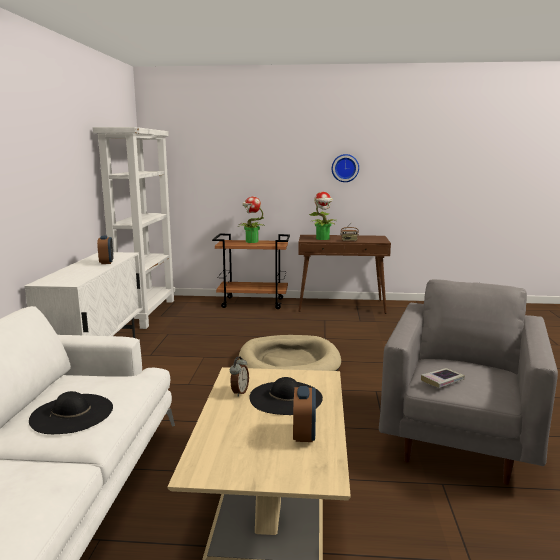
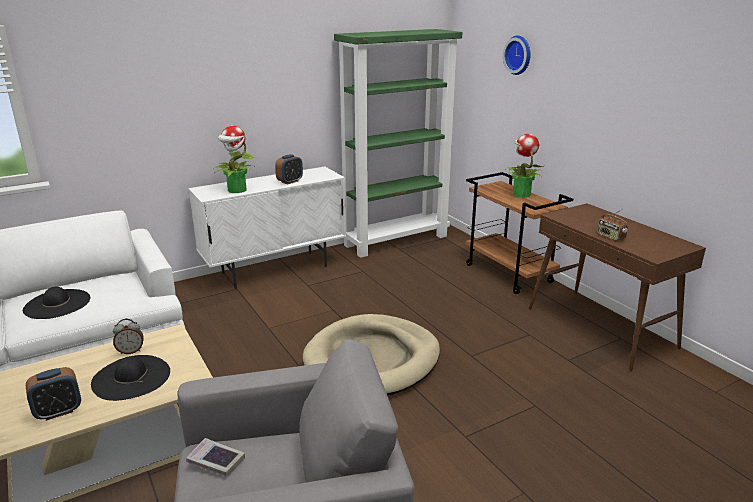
camera: 55 degrees right, 10 degrees up
white bookcase [93,127,175,329] -> green bookcase [334,29,462,258]
potted plant [309,192,336,240] -> potted plant moved to [215,125,256,193]
wall clock [332,154,359,182] -> wall clock moved to [503,36,531,75]

